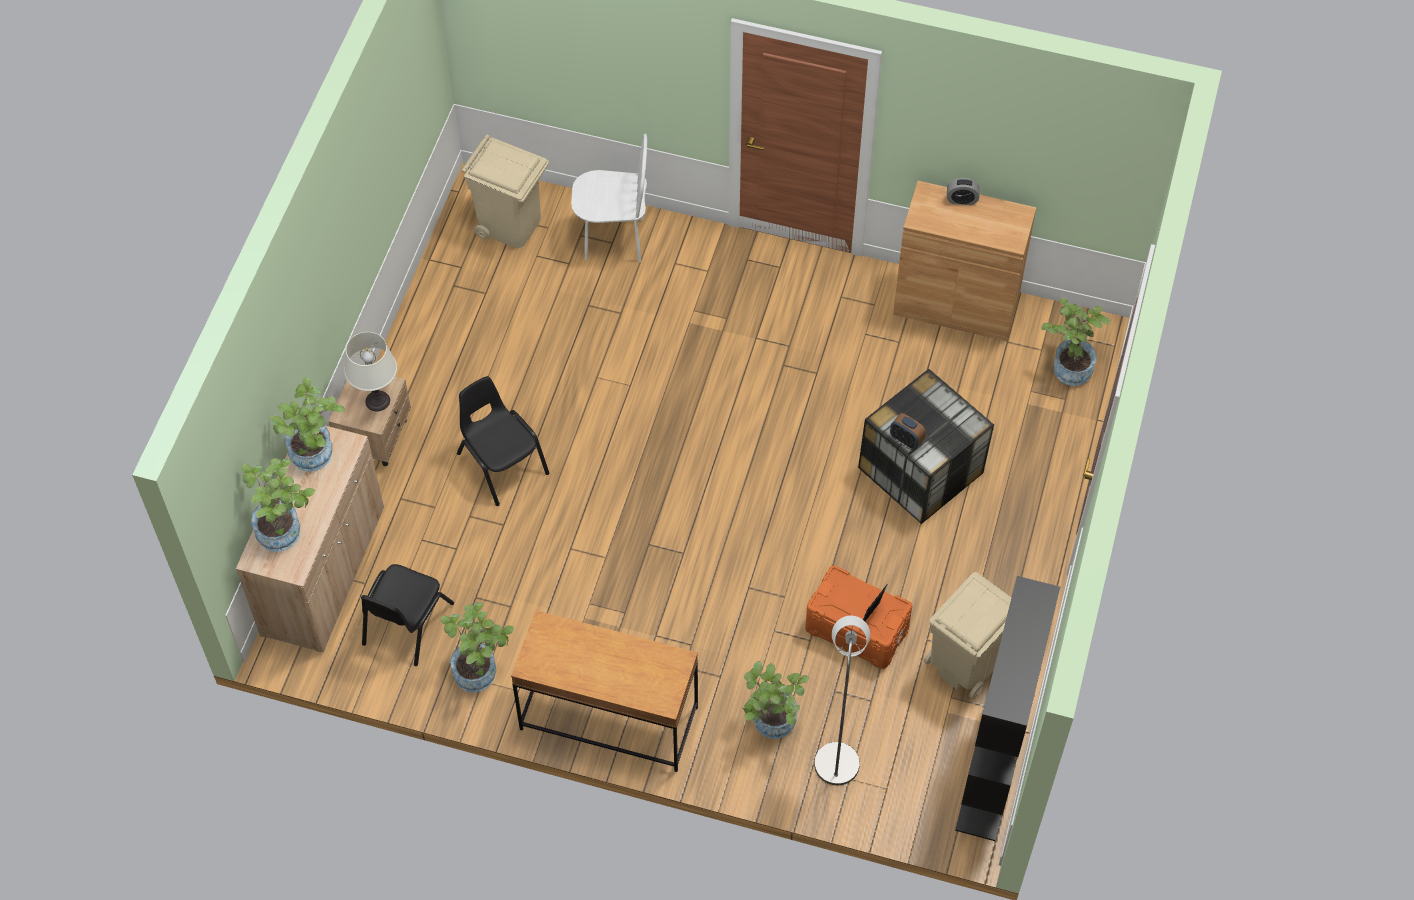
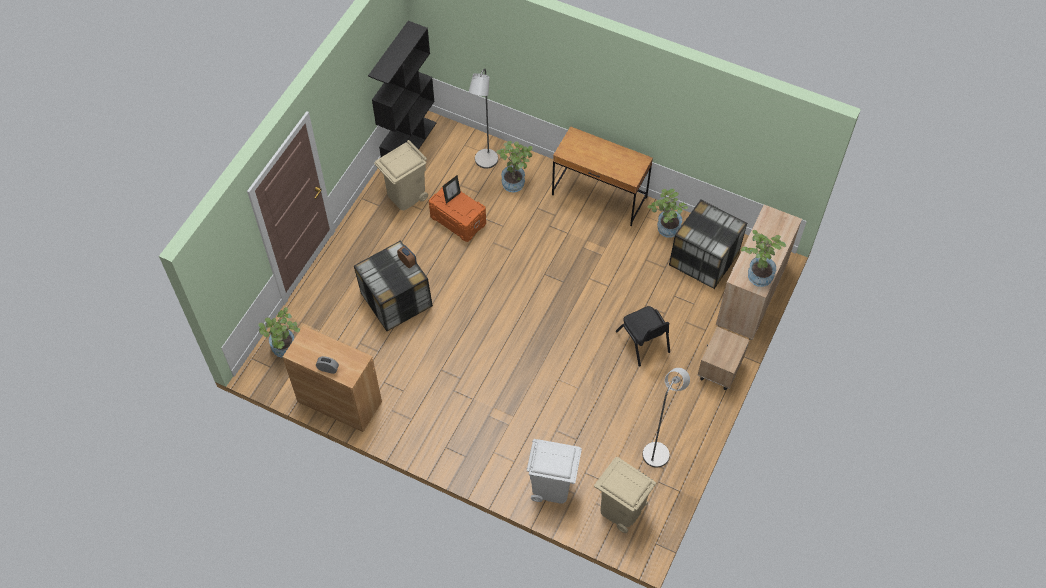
camera: 170 degrees left, 0 degrees up
potted plant [241,459,315,552] -> none
white table lamp [344,332,397,411] -> none
black chair [361,564,454,666] -> storage box [669,200,747,289]
white chair [571,134,647,262] -> white trash can [526,439,582,504]
none -> grey floor lamp [643,368,690,467]

